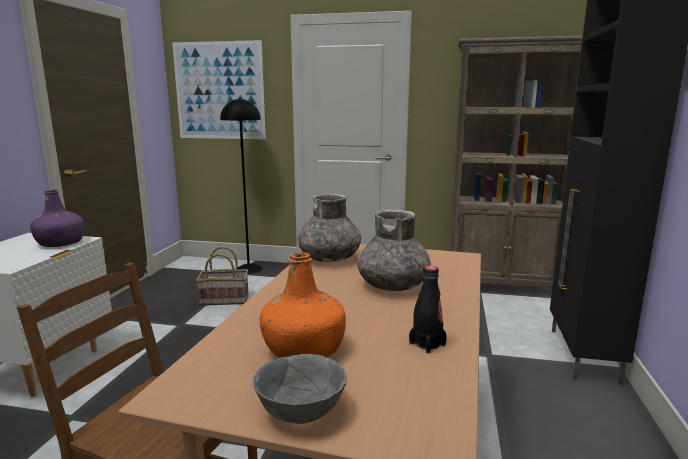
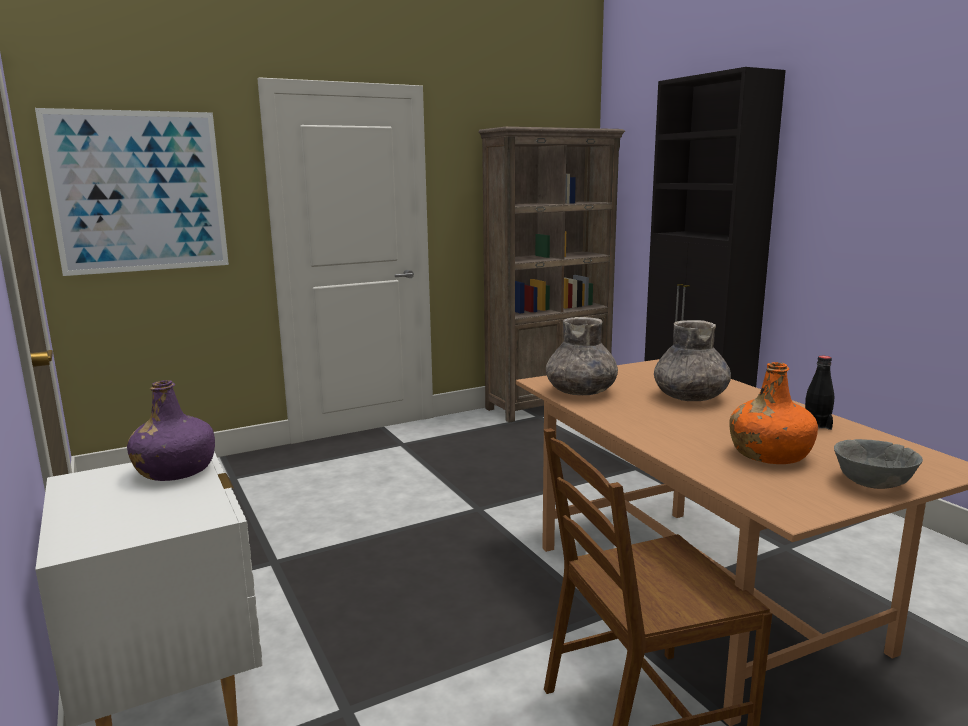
camera: 40 degrees left, 0 degrees up
basket [196,246,248,306] -> none
black floor lamp [220,98,263,274] -> none

